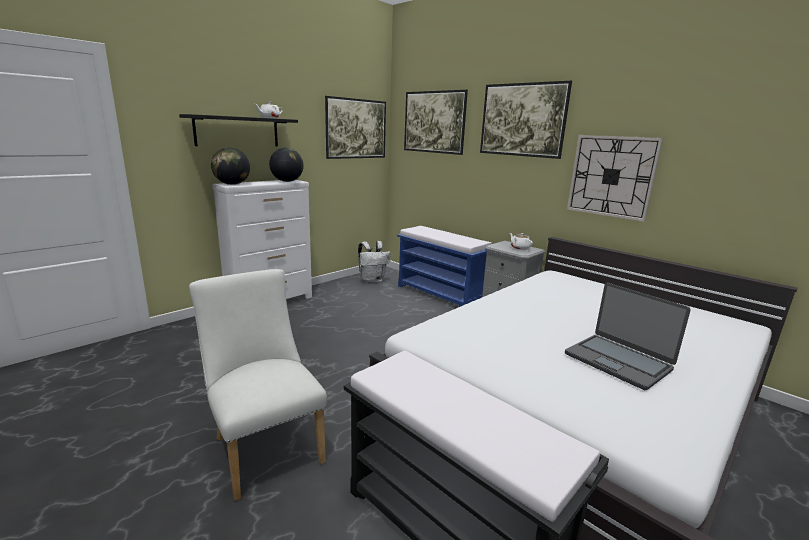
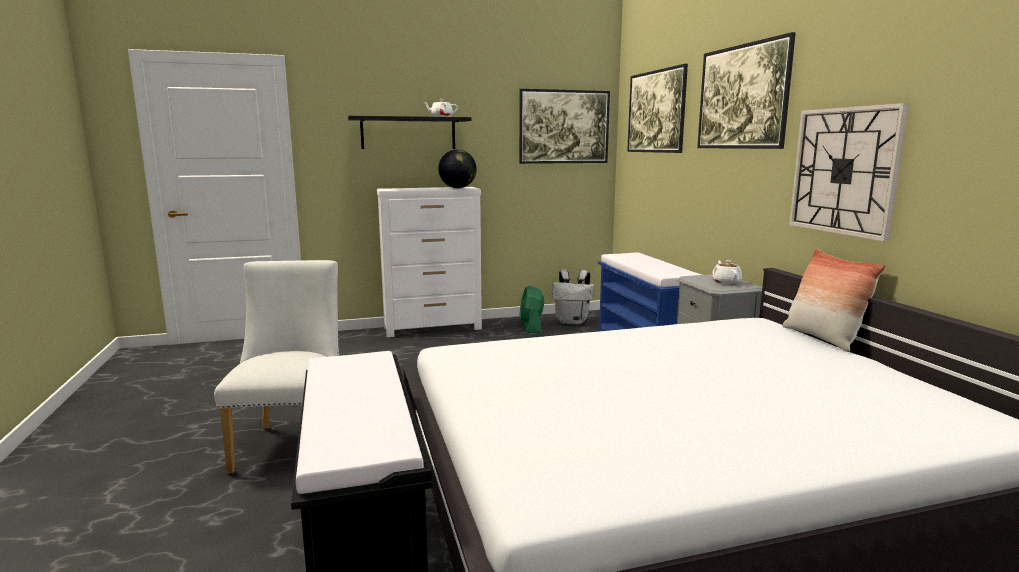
camera: 30 degrees right, 5 degrees down
globe [211,148,250,185] -> none
laptop [565,283,691,390] -> none
none -> green fan [519,286,544,333]
none -> pillow [783,248,886,352]

